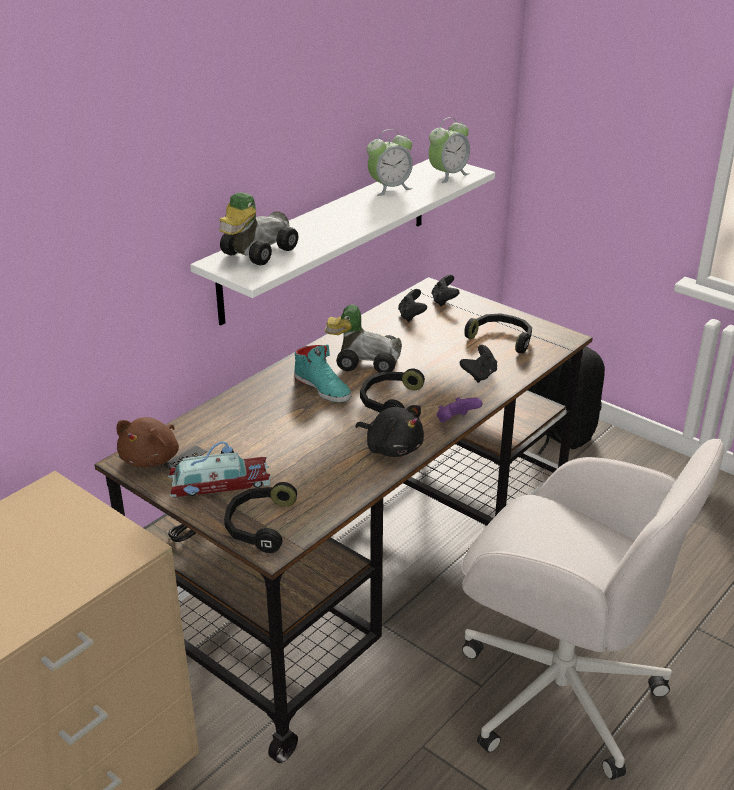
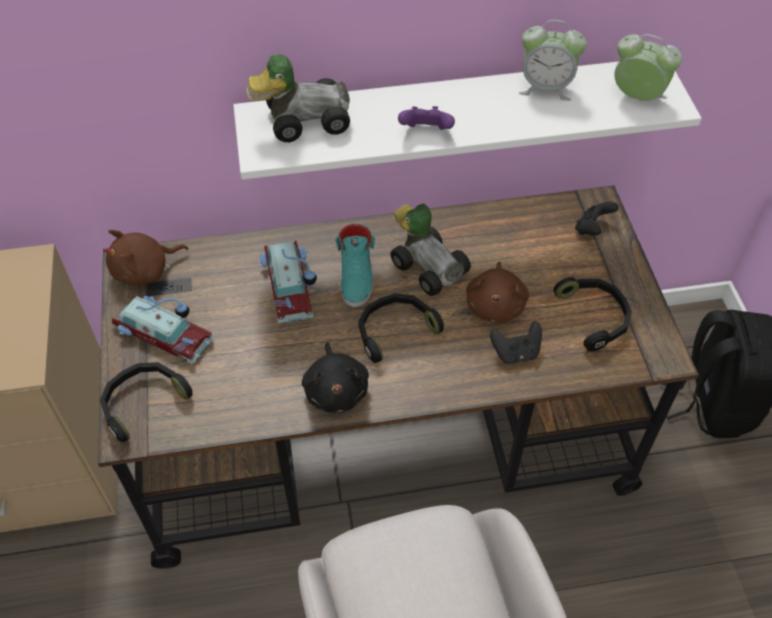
camera: 40 degrees right, 20 degrees up
black game controller [398,289,427,322] -> none
alarm clock [428,117,470,183] -> alarm clock turned 150 degrees counterclockwise [614,34,682,101]
purple game controller [437,397,483,423] -> purple game controller moved to [398,106,455,130]
none -> toy car [258,240,317,323]
none -> brown plush toy [466,262,529,323]

